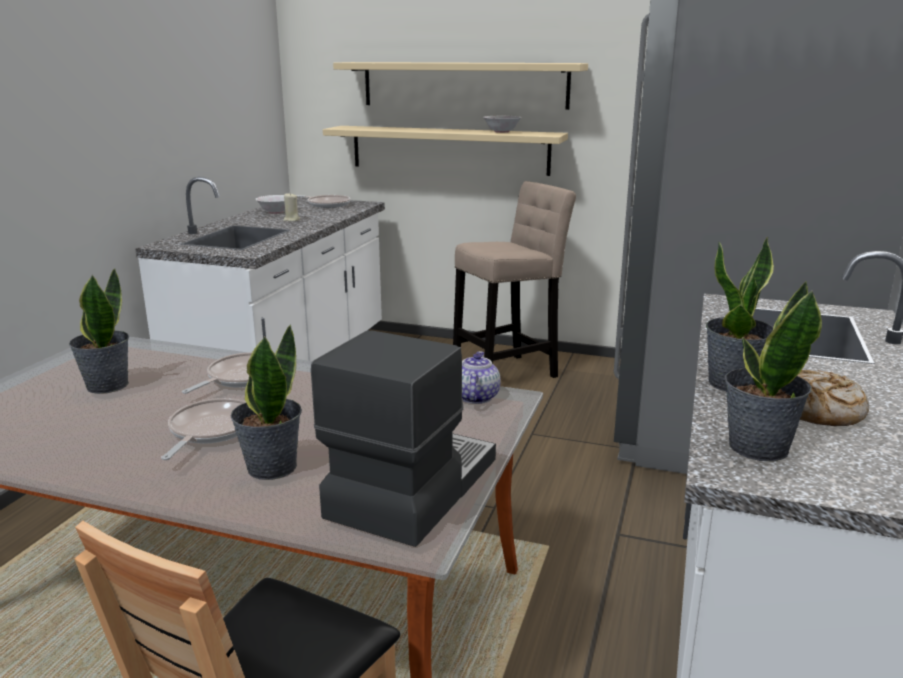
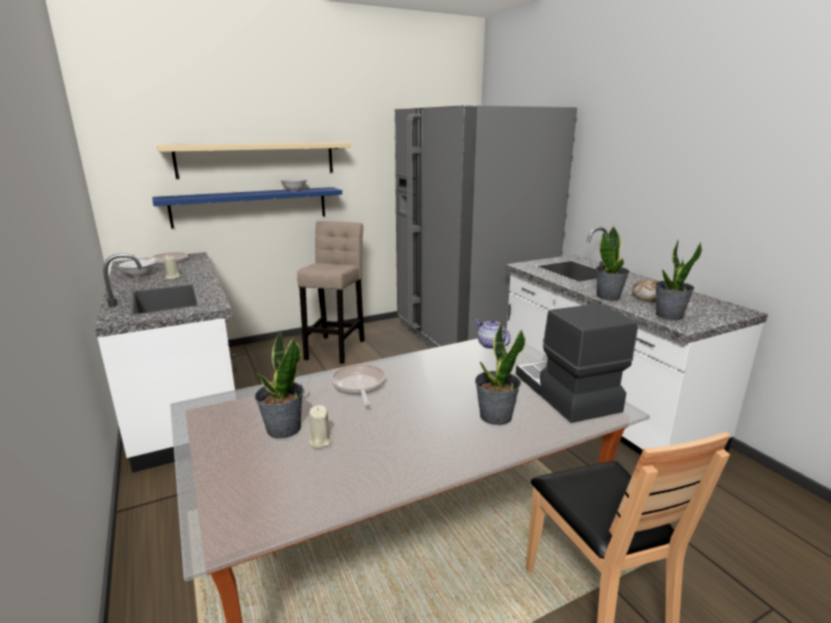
camera: 45 degrees left, 0 degrees up
frying pan [161,398,246,460] -> none
beige shelf [323,126,568,176] -> blue shelf [152,187,342,228]
none -> beige candle [309,405,331,448]

